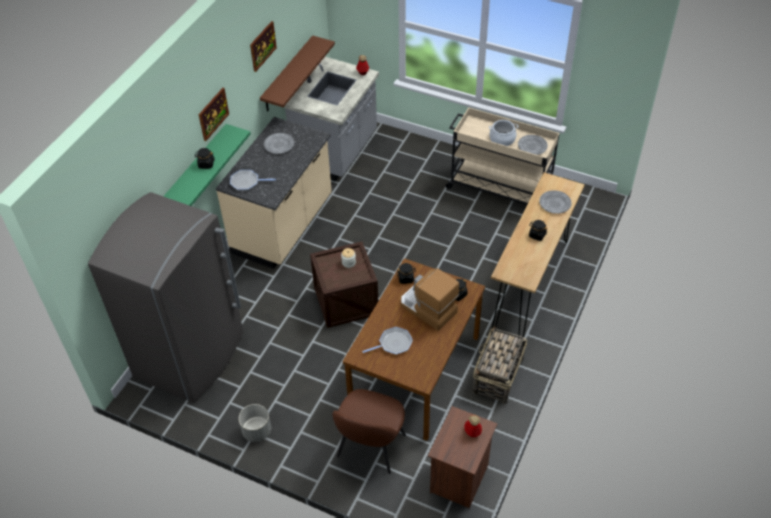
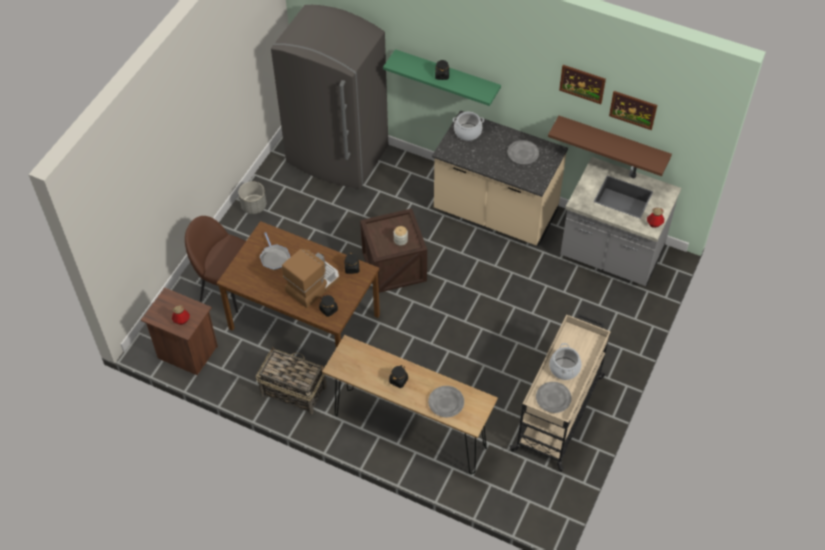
camera: 90 degrees right, 5 degrees up
picture [198,88,229,141] -> picture moved to [609,91,657,130]
frying pan [230,170,276,191] -> cooking pot [453,112,484,141]

